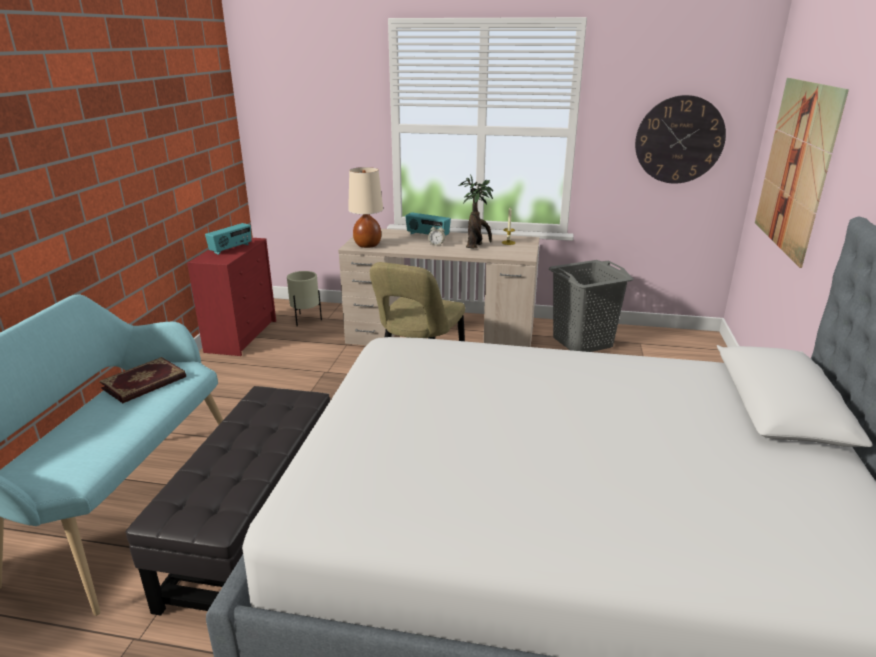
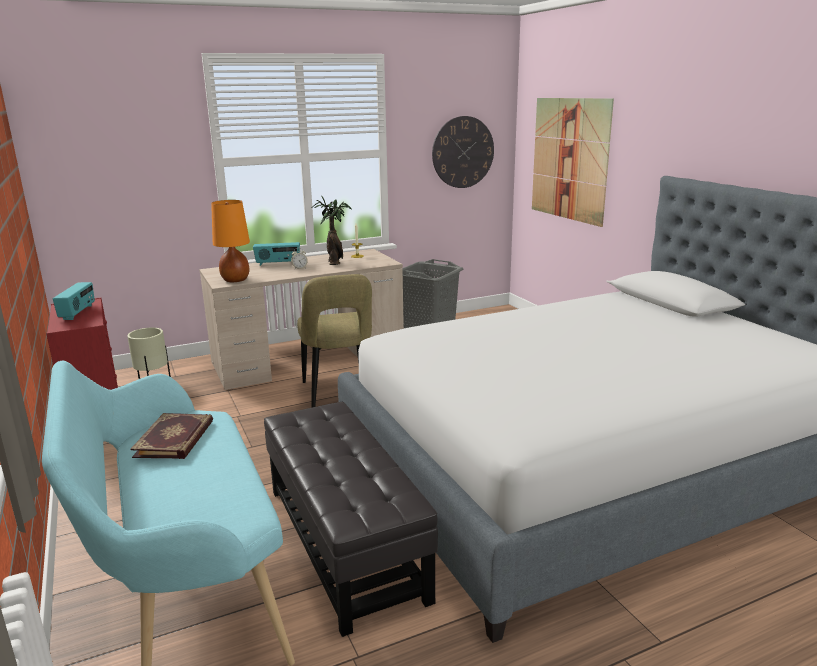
camera: 35 degrees left, 5 degrees down
beige table lamp [348,167,383,248] -> orange table lamp [211,200,250,282]

